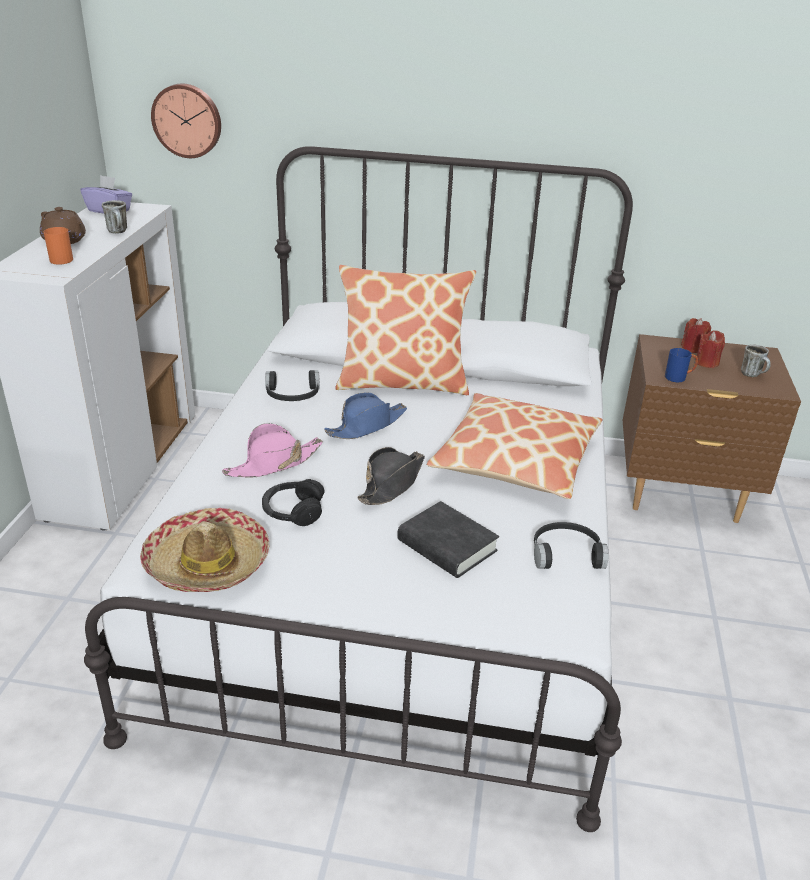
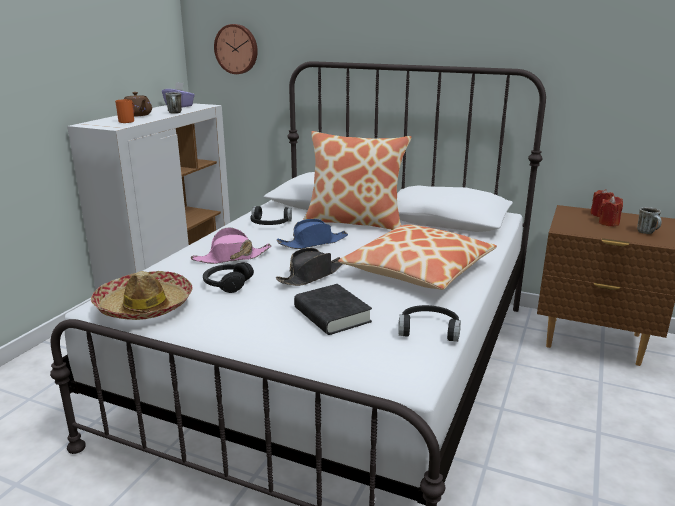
camera: 15 degrees right, 10 degrees down
blue mug [665,348,698,383] -> none

